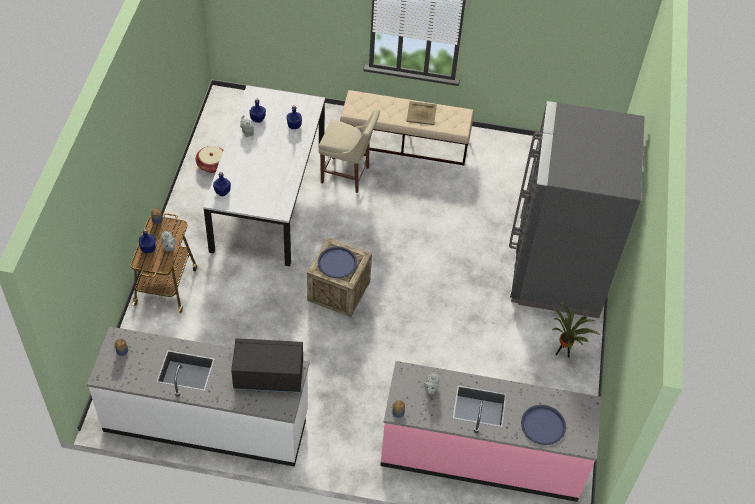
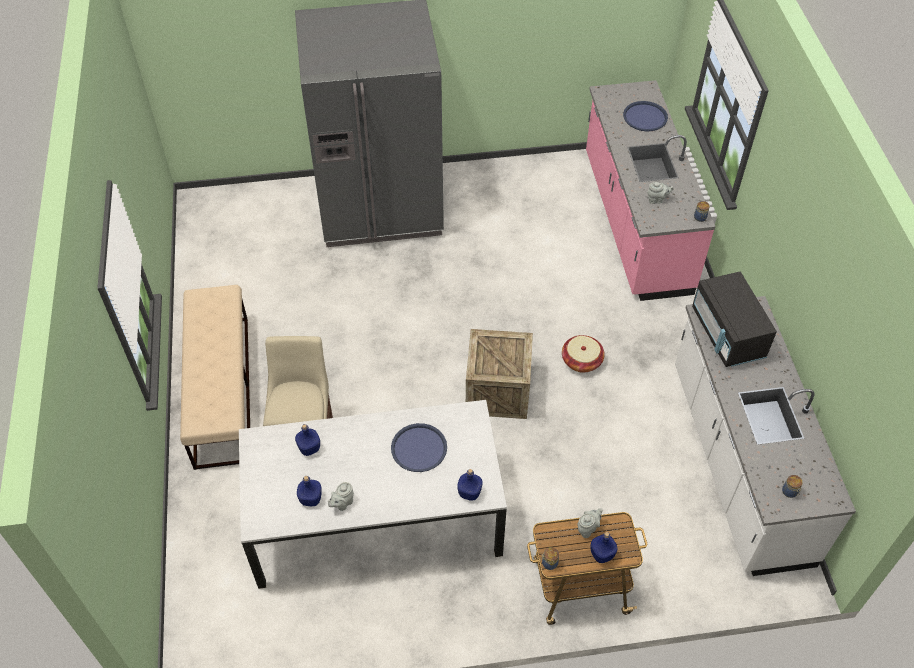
camera: 105 degrees left, 0 degrees up
basket [196,146,223,173] -> basket moved to [562,335,605,373]
blue tray [318,246,357,278] -> blue tray moved to [391,423,447,472]
beige tray [407,101,437,125] -> none
potted plant [551,301,600,358] -> none

